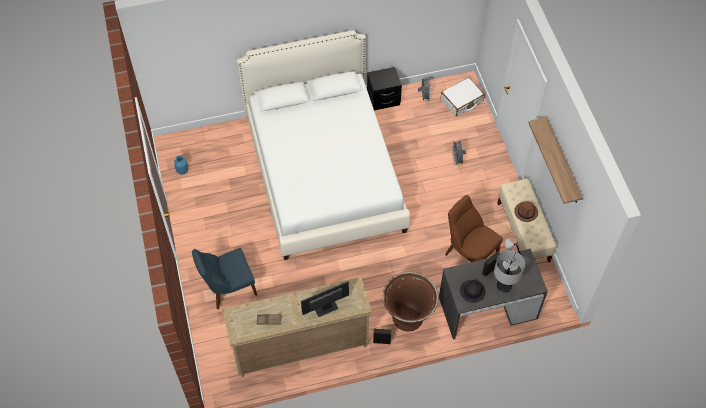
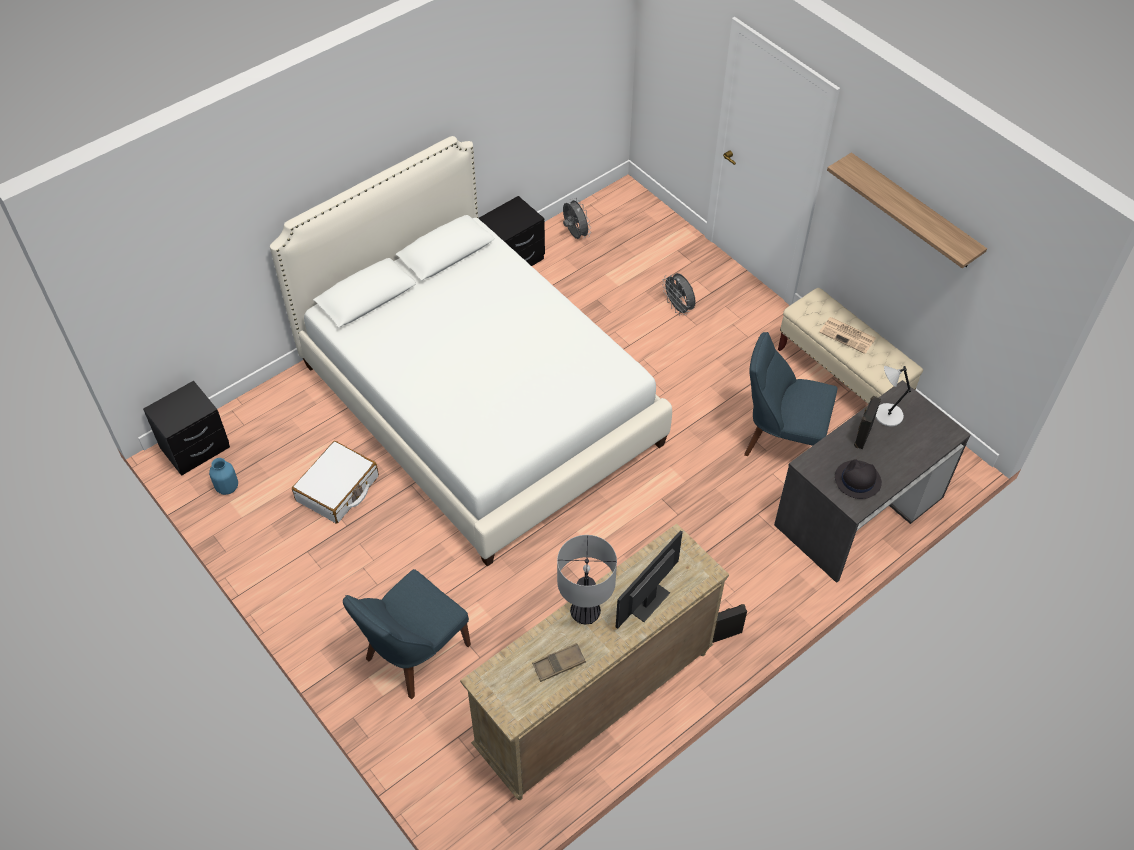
camera: 25 degrees left, 5 degrees down
brown planter [383,272,439,331] -> none
white suitcase [441,77,485,116] -> white suitcase moved to [292,441,379,524]
brown chair [445,195,503,262] -> blue chair [744,332,837,456]
table lamp [494,250,525,293] -> table lamp moved to [557,535,617,624]
brown hat [514,201,538,222] -> newspaper [819,317,876,354]
none -> black nightstand [143,381,230,476]

